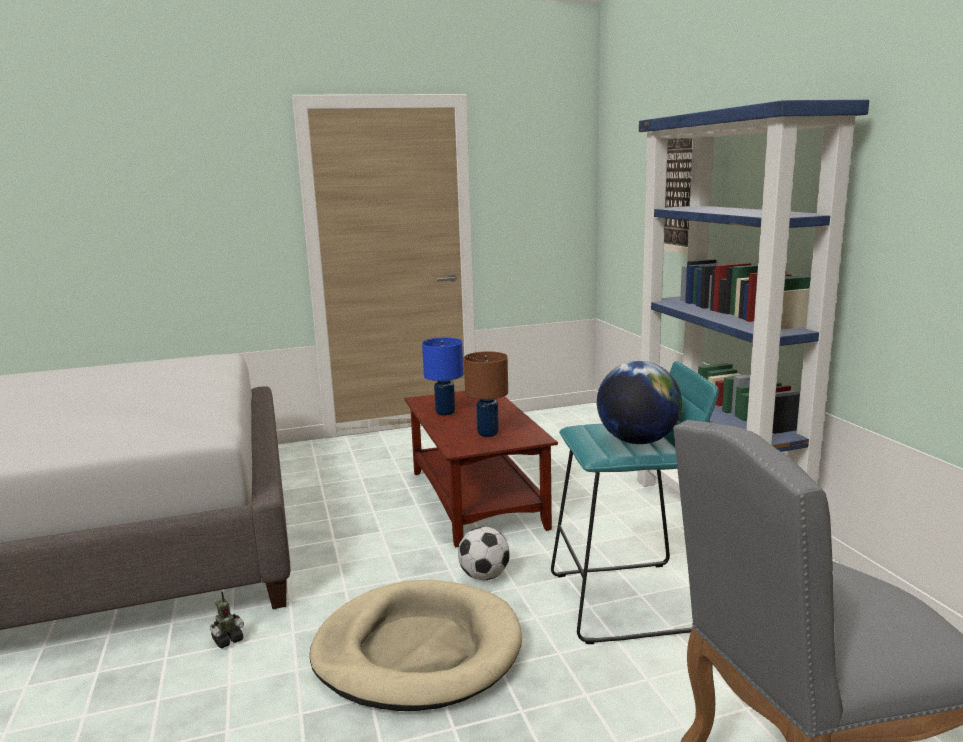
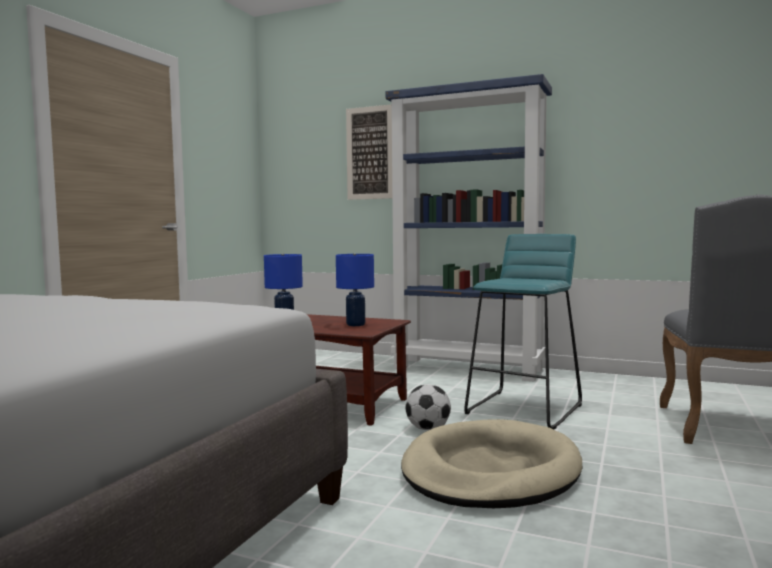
camera: 50 degrees left, 10 degrees down
toy robot [210,591,244,648] -> none
brown table lamp [464,351,508,437] -> blue table lamp [336,253,374,326]
globe [597,361,682,444] -> none

